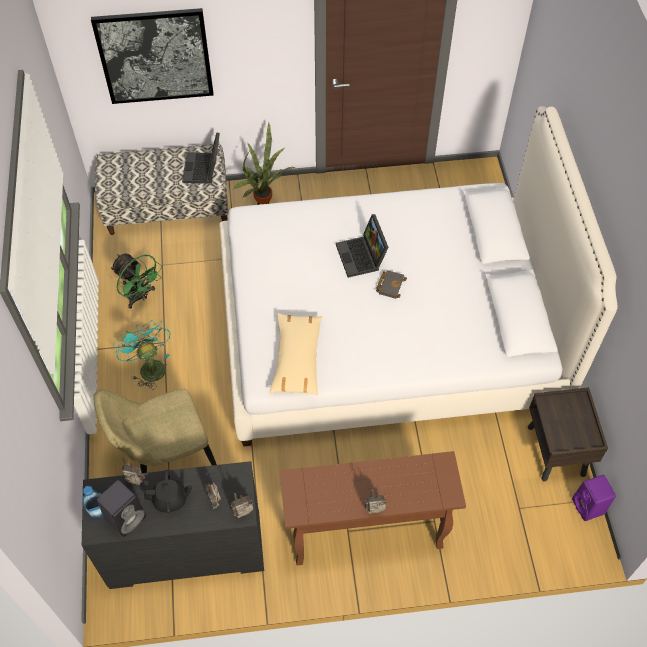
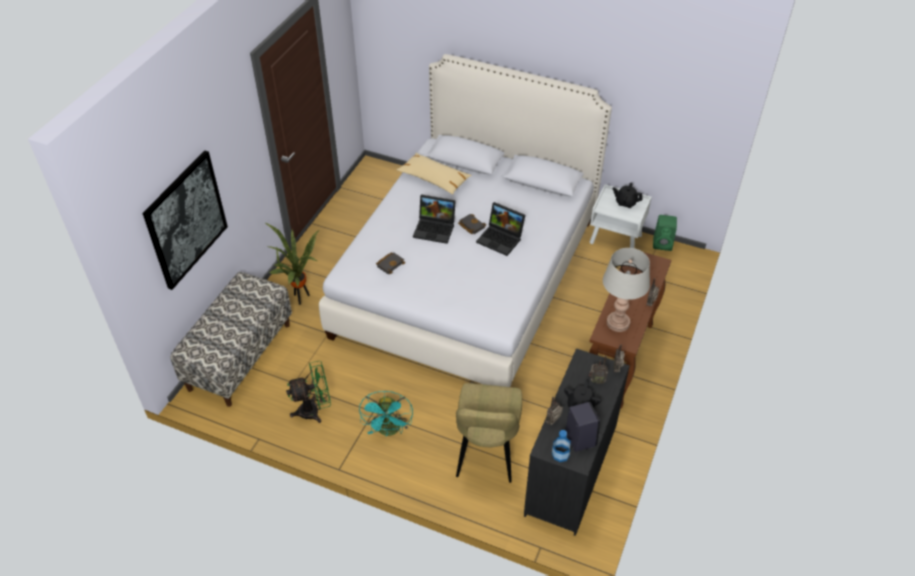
camera: 60 degrees left, 10 degrees down
turquoise fan [113,320,171,389] -> turquoise fan turned 90 degrees counterclockwise [359,391,413,436]
laptop [182,132,220,184] -> laptop moved to [476,202,525,256]
beige pillow [270,313,322,395] -> beige pillow moved to [397,153,472,194]
brown nightstand [528,387,608,482] -> white nightstand [590,184,652,248]
purple speaker [572,475,616,521] -> green speaker [653,215,677,251]
none -> black book [376,252,405,274]
none -> grey table lamp [603,248,650,332]
none -> black teapot [613,182,643,208]

